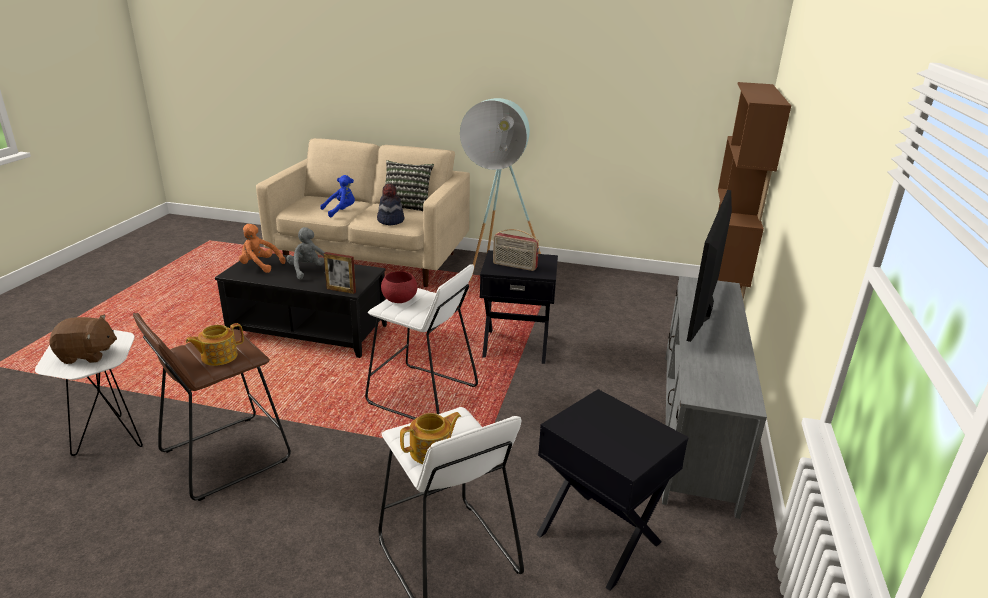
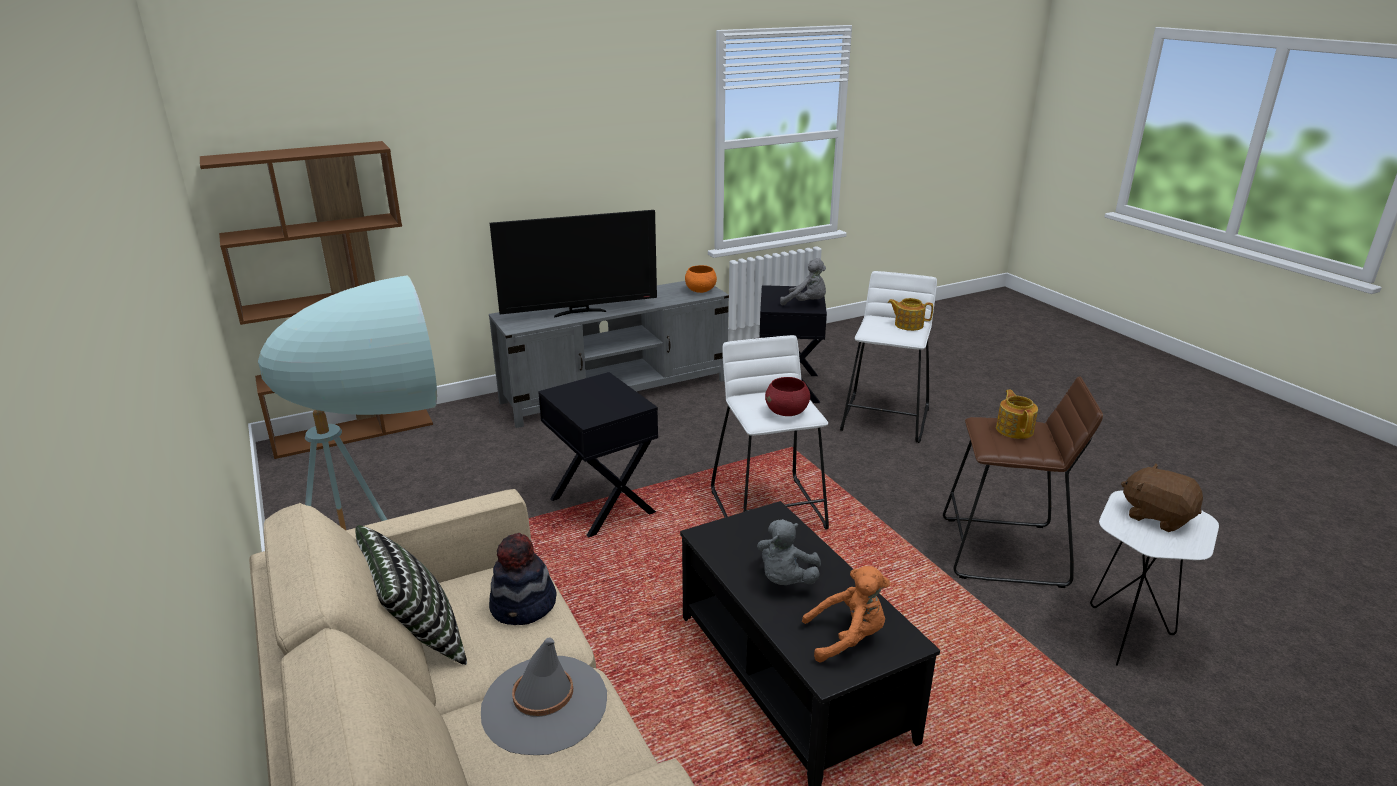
camera: 130 degrees left, 0 degrees up
teapot [186,323,244,366] -> teapot turned 105 degrees counterclockwise [996,390,1038,439]
orange plush toy [239,224,285,273] -> orange plush toy turned 75 degrees counterclockwise [802,566,890,663]
blue plush toy [320,175,355,217] -> grey hat [481,637,607,755]
picture frame [324,252,356,294] -> none
radio [493,229,539,271] -> none
none -> orange bowl [685,265,717,293]
none -> grey plush toy [780,258,826,306]

